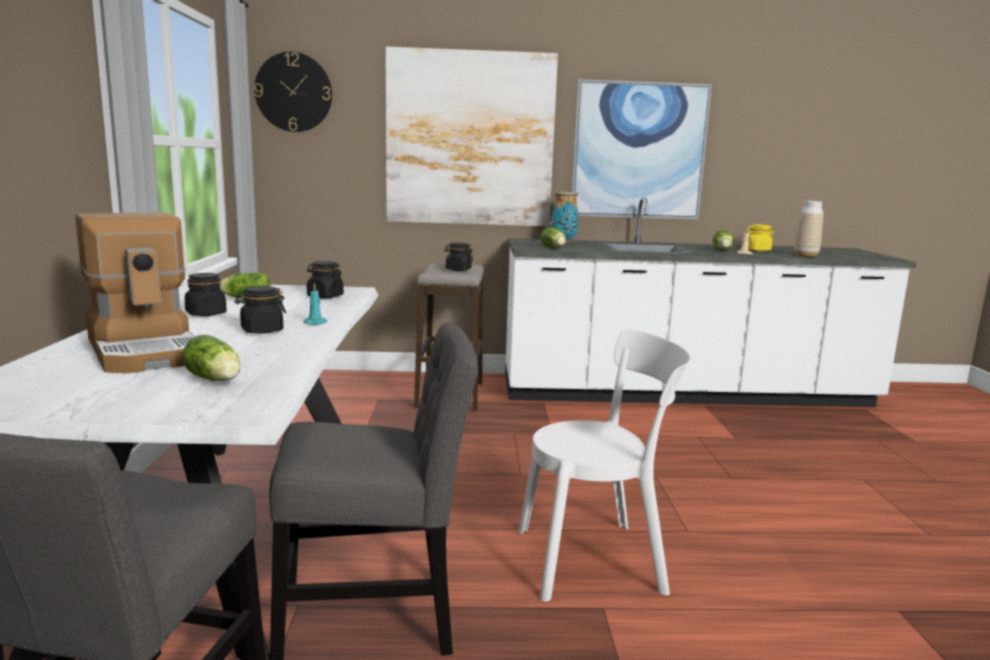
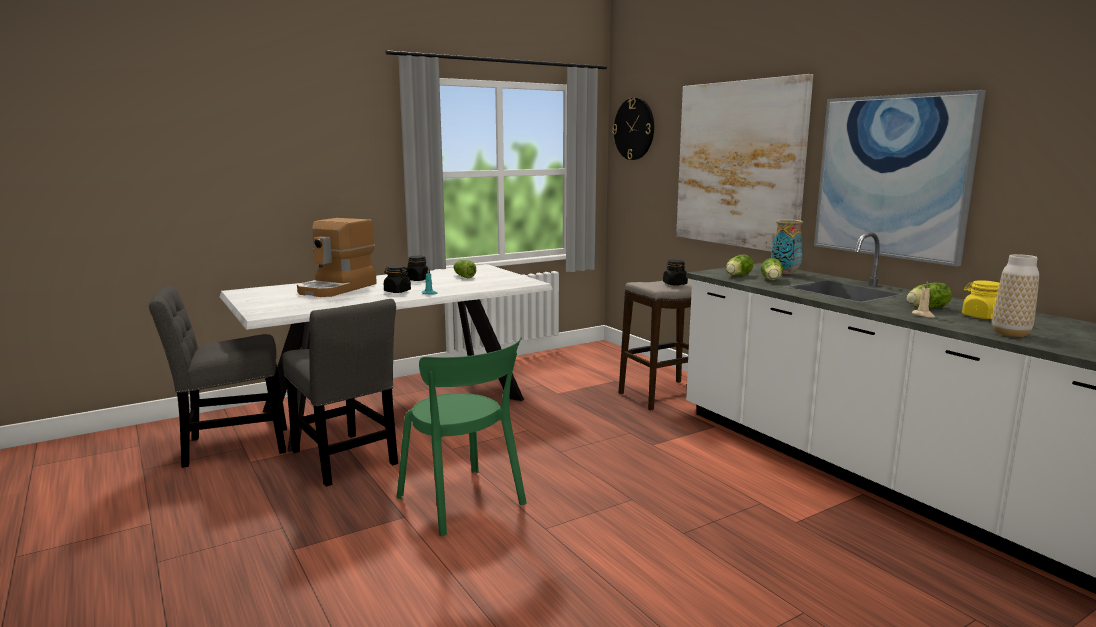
camera: 60 degrees right, 0 degrees up
lettuce [182,334,240,381] -> lettuce moved to [761,258,783,280]
black jar [307,261,344,299] -> none
white chair [518,329,691,602] -> green chair [397,337,527,536]

